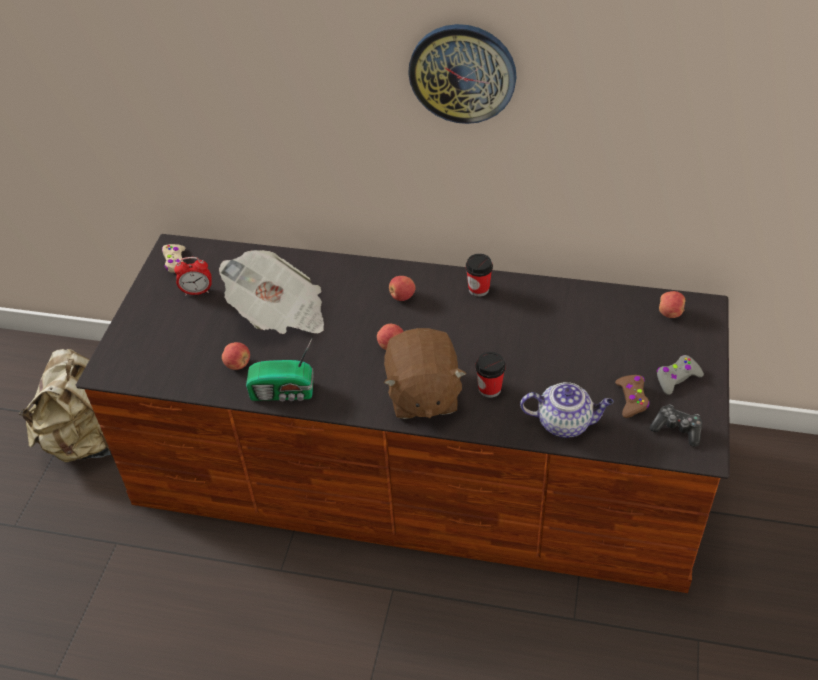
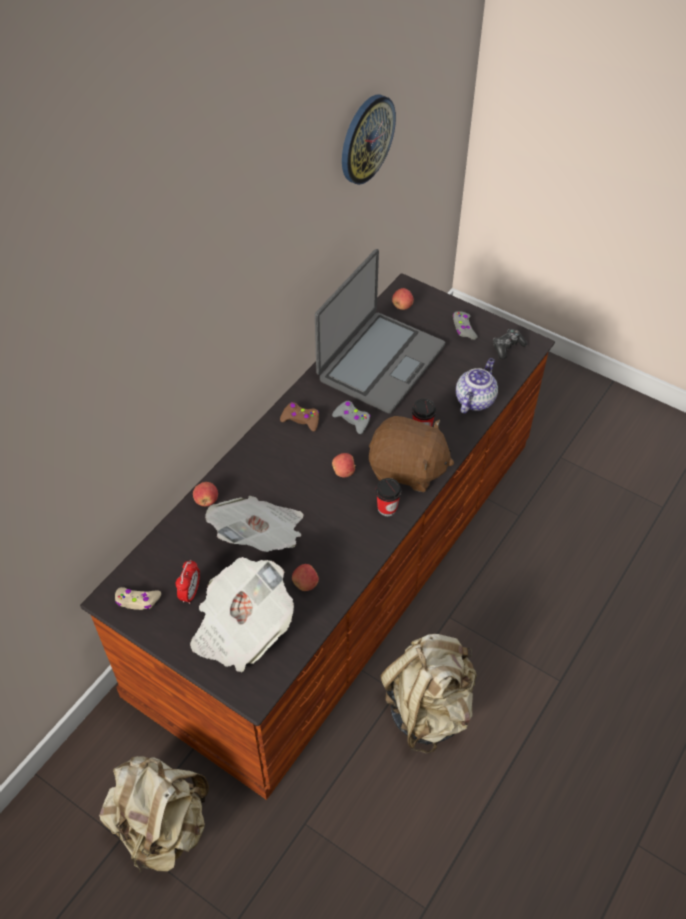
camera: 70 degrees left, 5 degrees up
radio [246,339,314,401] -> none
apple [389,276,415,301] -> apple moved to [193,482,218,506]
wall clock [408,24,517,124] -> wall clock moved to [342,94,396,185]
cup [466,254,493,297] -> cup moved to [375,478,401,516]
brown game controller [615,375,649,418] -> brown game controller moved to [280,402,319,431]
none -> newspaper [190,557,294,672]
none -> laptop [315,249,445,413]
none -> grey game controller [332,401,371,434]
none -> beige backpack [380,634,477,753]

